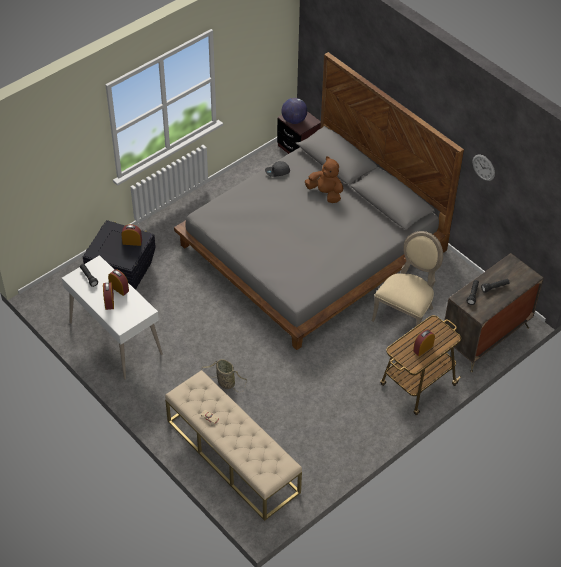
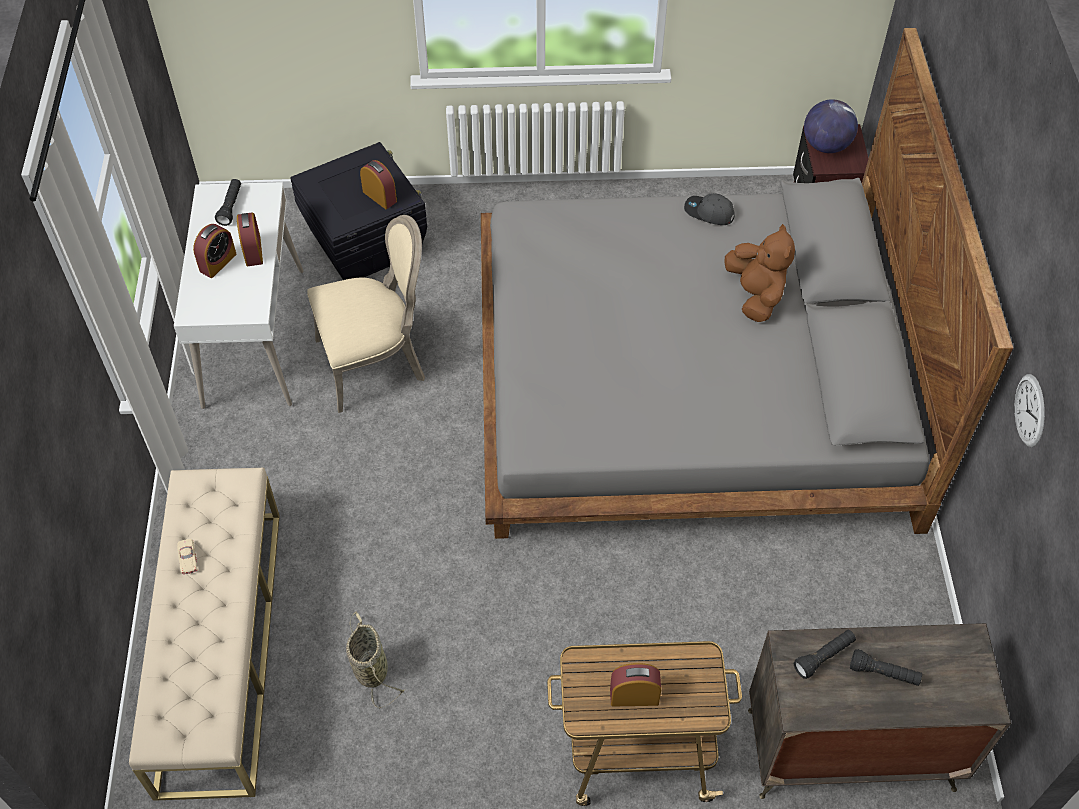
camera: 40 degrees right, 5 degrees up
basket [201,359,247,392] -> basket moved to [346,612,405,709]
beige chair [372,231,443,335] -> beige chair moved to [307,215,425,413]

